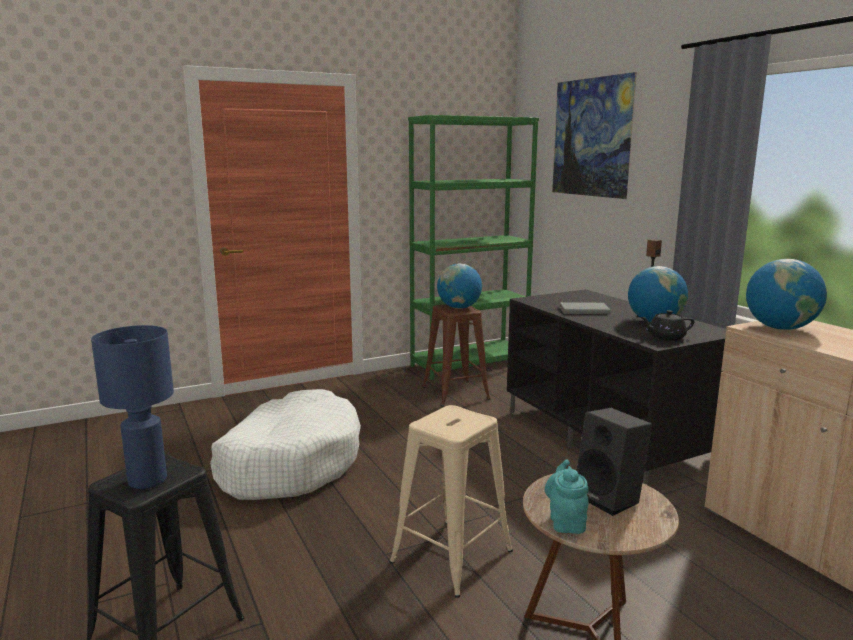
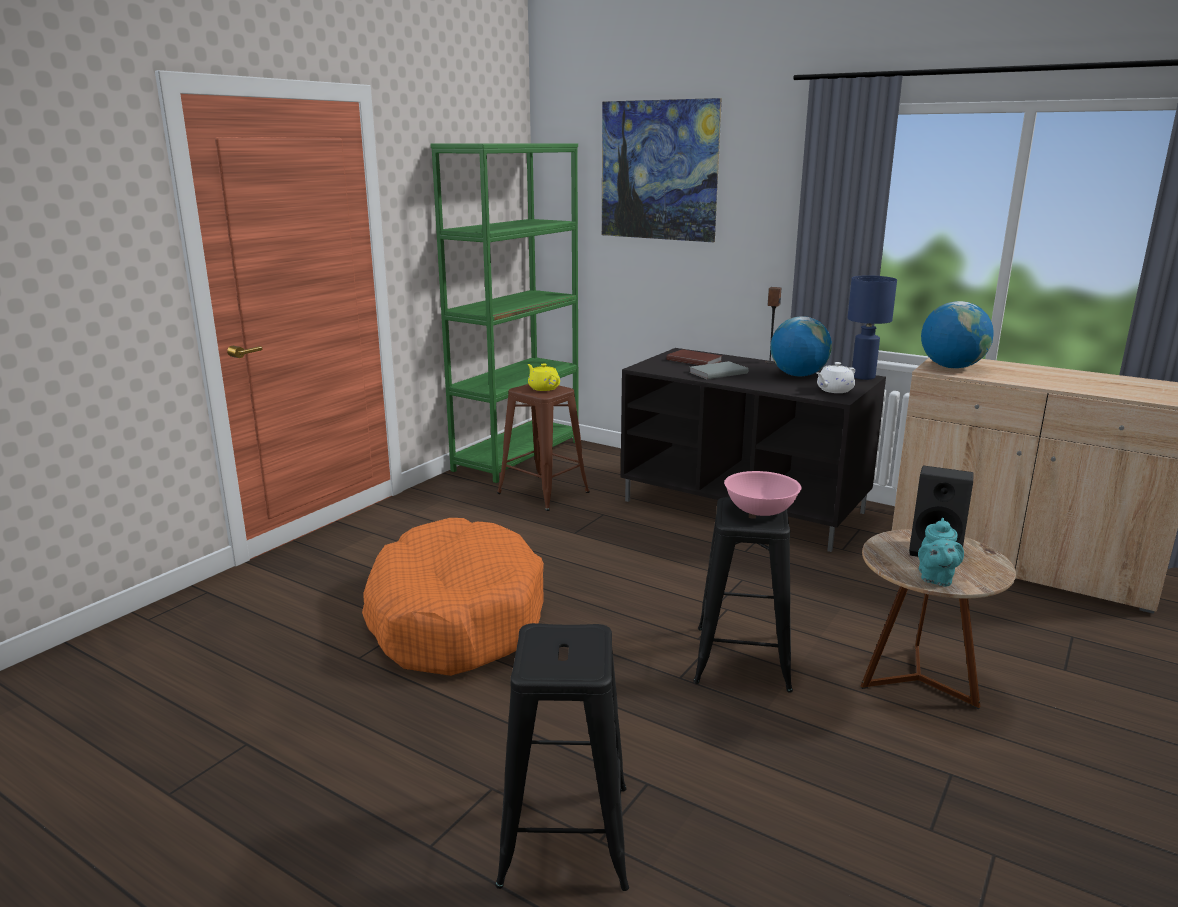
camera: 30 degrees left, 5 degrees up
blue table lamp [91,325,174,489] -> blue table lamp moved to [847,275,897,380]
white dog bed [210,389,361,500] -> orange dog bed [362,518,544,676]
beige stool [389,405,513,598] -> black stool [693,497,793,693]
globe [437,264,482,309] -> yellow teapot [528,364,560,391]
turquoise teapot [545,459,589,534] -> turquoise teapot turned 135 degrees counterclockwise [918,518,964,586]
black teapot [640,310,695,341] -> white teapot [817,362,855,393]
none -> brown book [666,349,721,365]
none -> pink bowl [724,471,801,516]

